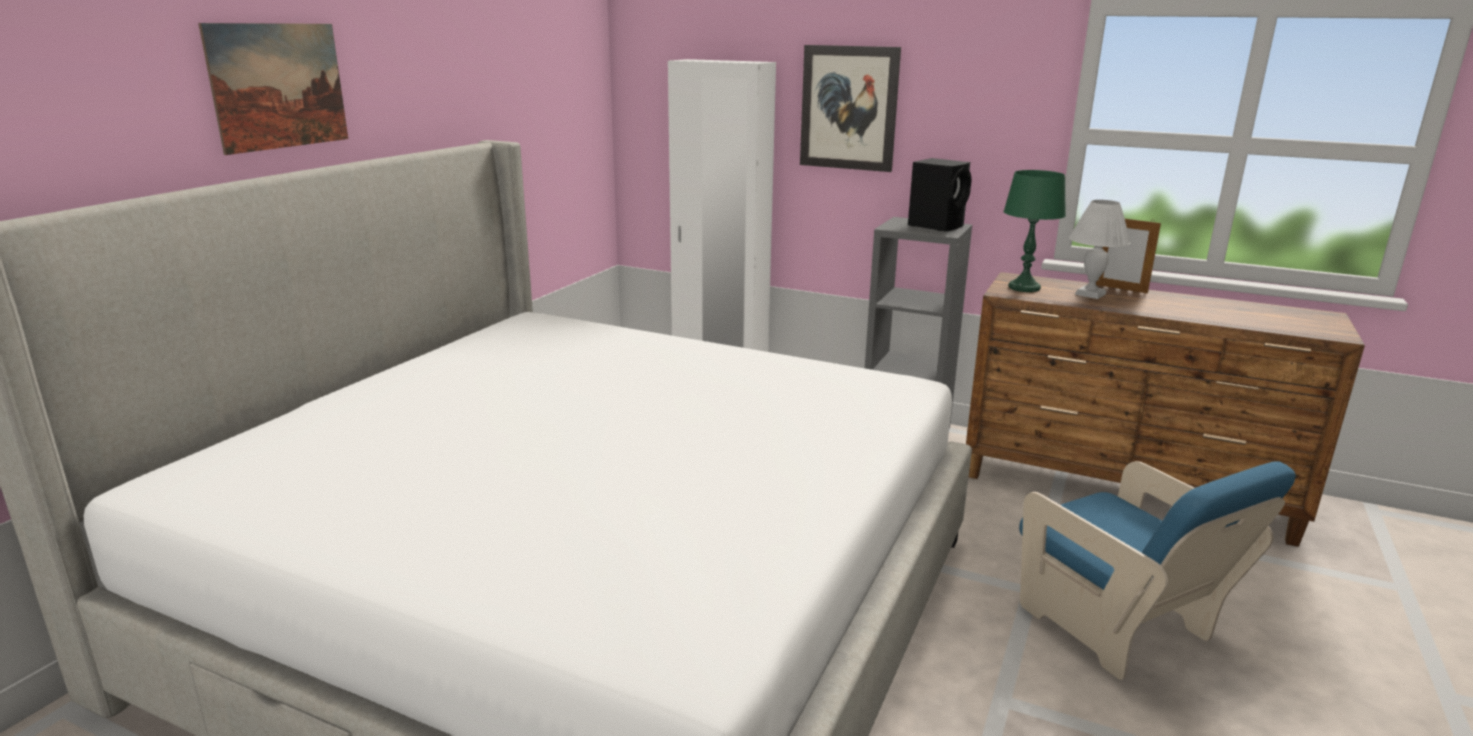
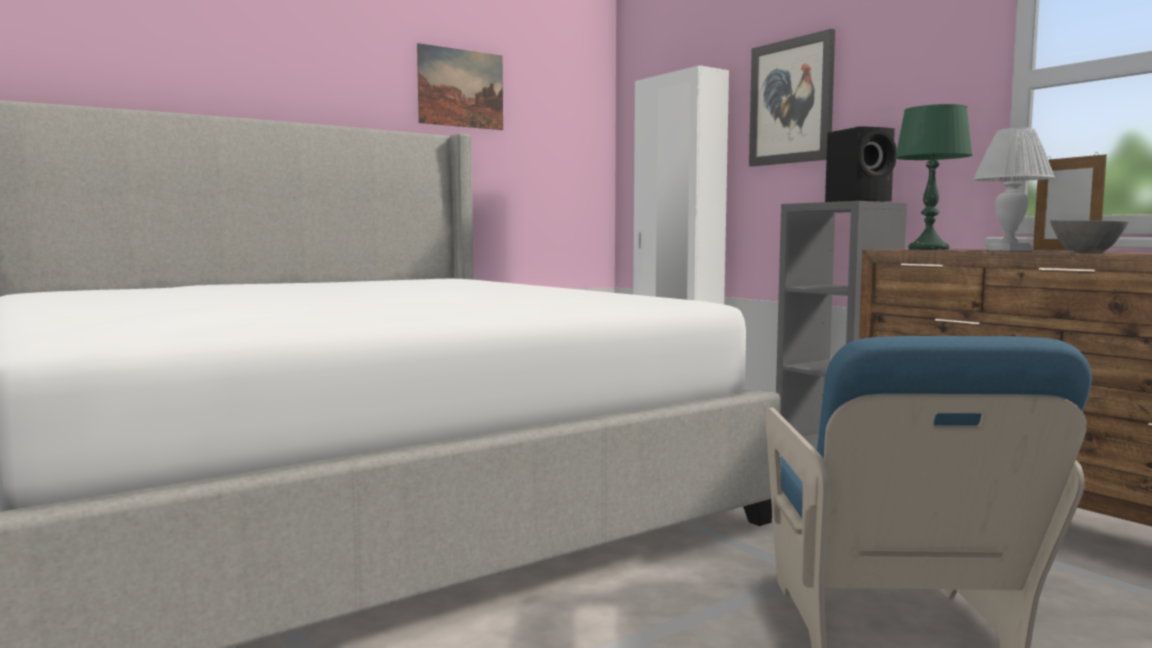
camera: 30 degrees right, 15 degrees down
picture [198,23,348,155] -> picture moved to [417,43,503,130]
none -> grey bowl [1050,220,1129,252]

